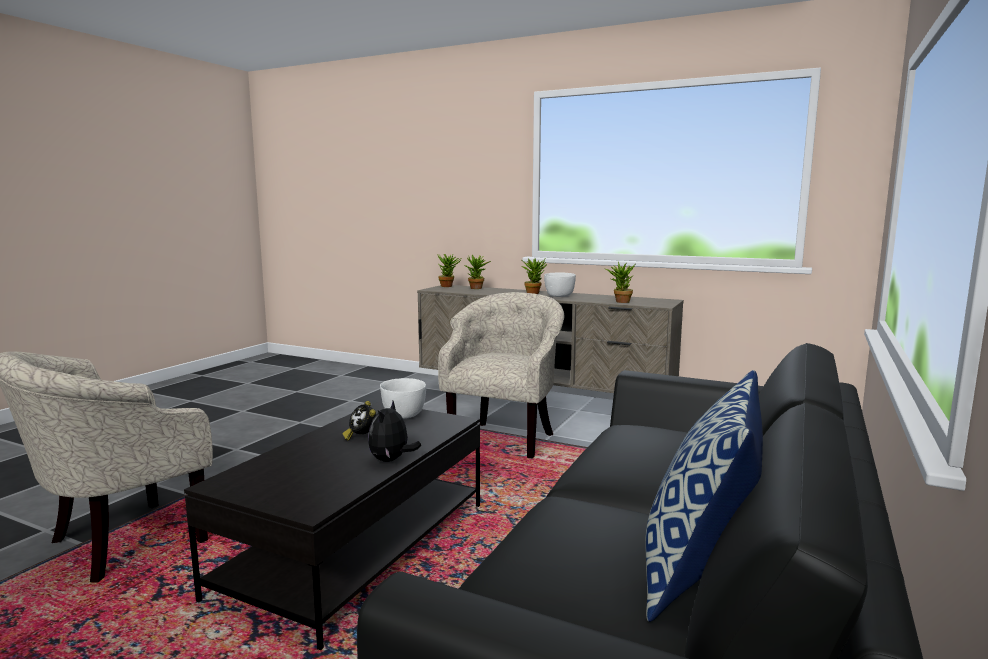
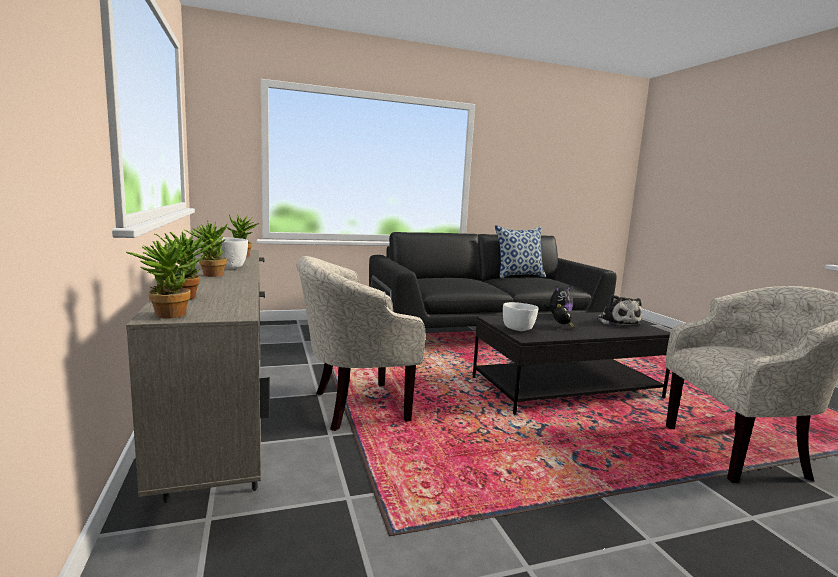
camera: 135 degrees left, 0 degrees up
none -> plush toy [597,295,642,326]

